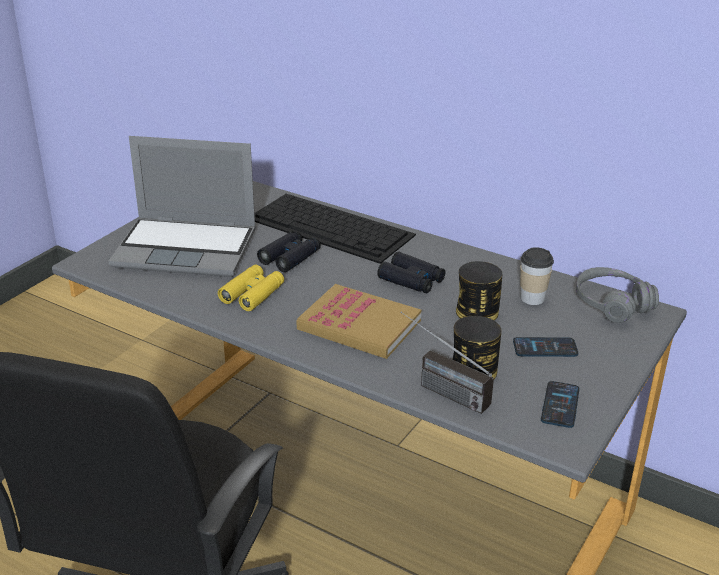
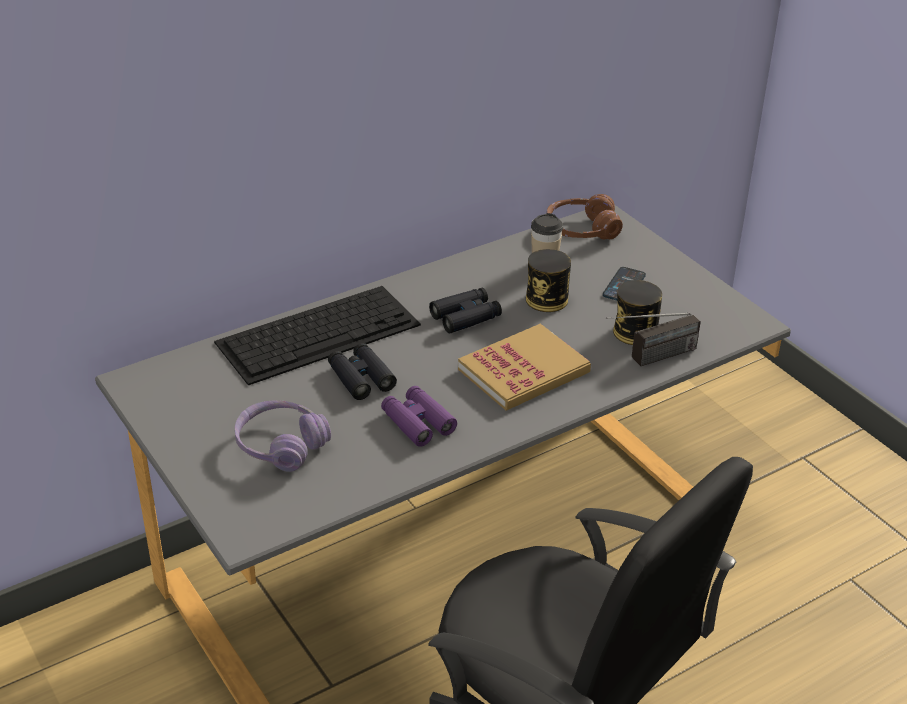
camera: 65 degrees left, 5 degrees up
laptop [108,136,256,277] -> purple headphones [235,400,331,472]
yellow binoculars [218,265,284,311] -> purple binoculars [381,386,457,447]
phone [541,381,580,428] -> none
grey headphones [576,267,659,323] -> brown headphones [547,194,623,239]

